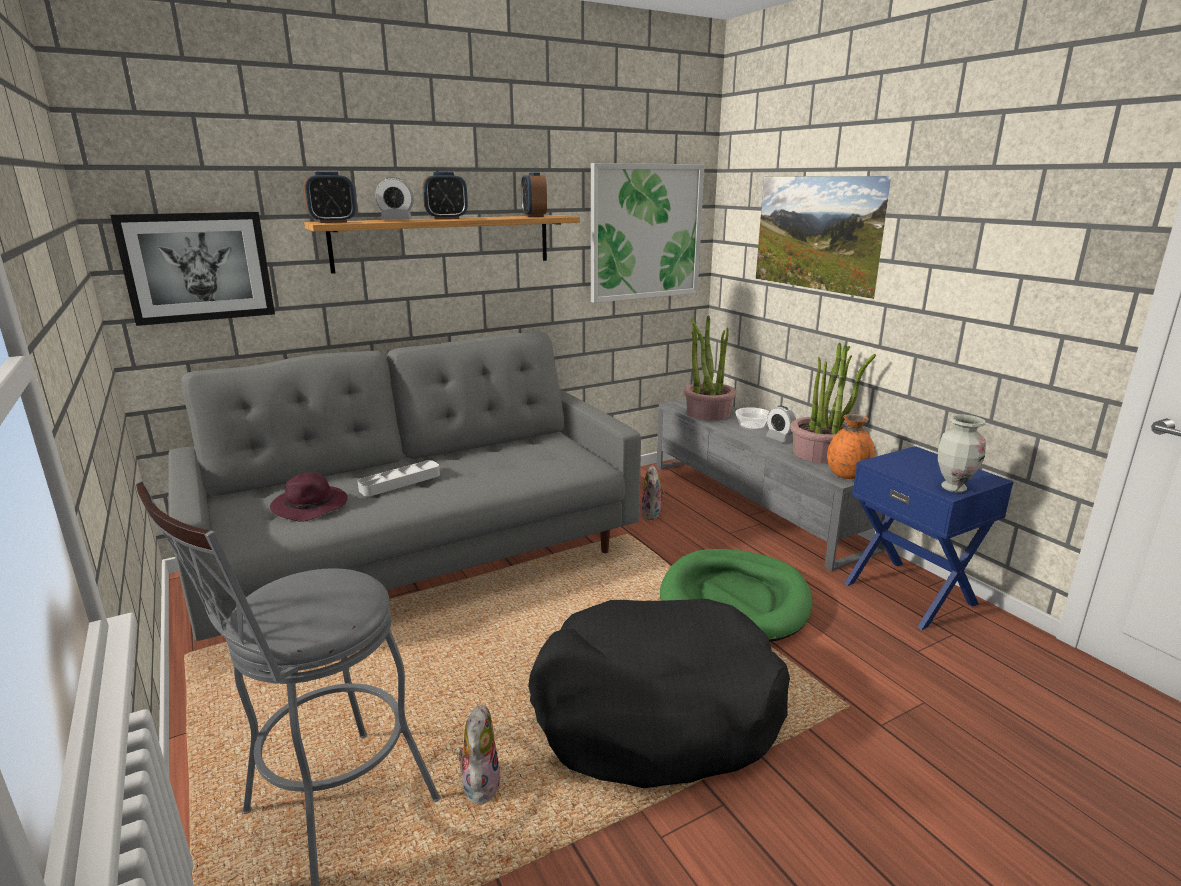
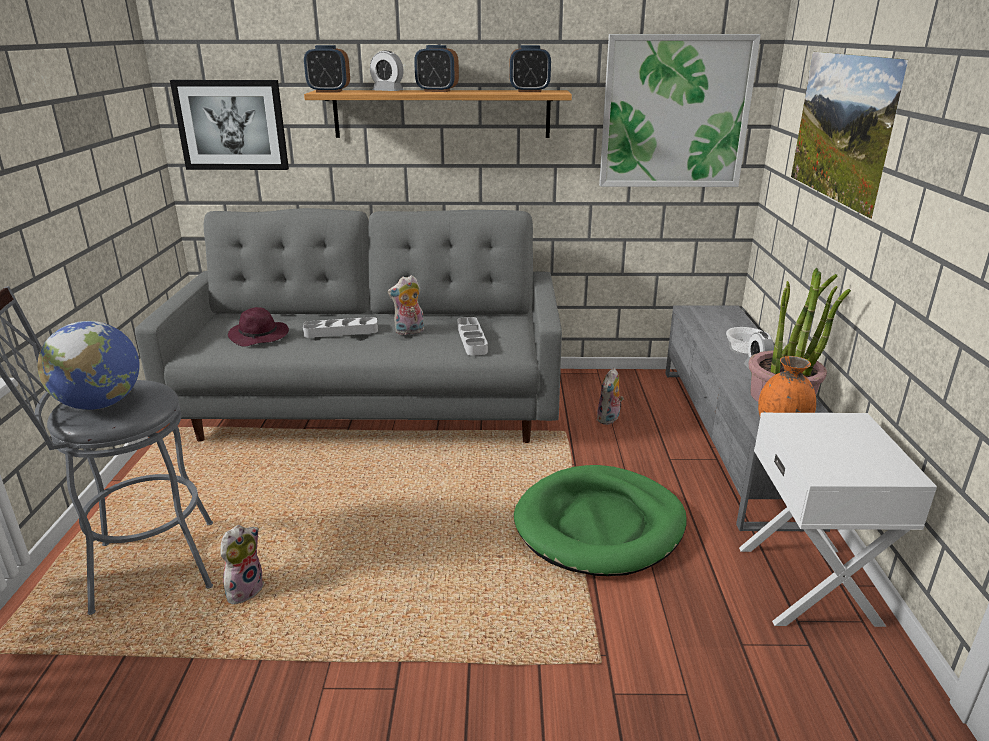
camera: 30 degrees right, 5 degrees up
alarm clock [521,172,547,217] -> alarm clock turned 105 degrees counterclockwise [509,45,551,92]
black dog bed [528,599,790,788] -> none
potted plant [684,315,737,420] -> none
blue nightstand [844,446,1013,630] -> white nightstand [739,413,937,627]
vase [938,414,986,493] -> none
none -> globe [37,321,140,410]
none -> plush toy [388,275,424,335]
none -> grey tray [457,317,488,356]

